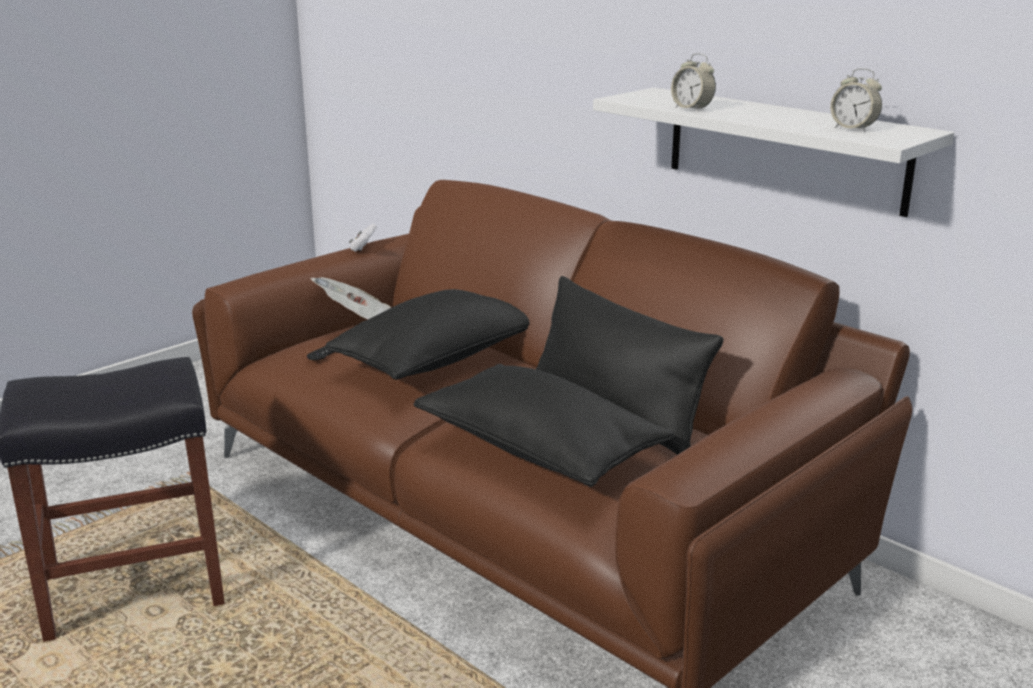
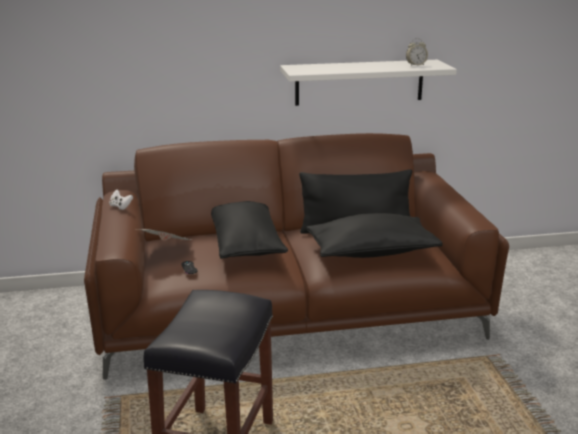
camera: 55 degrees left, 0 degrees up
alarm clock [671,53,716,111] -> none

